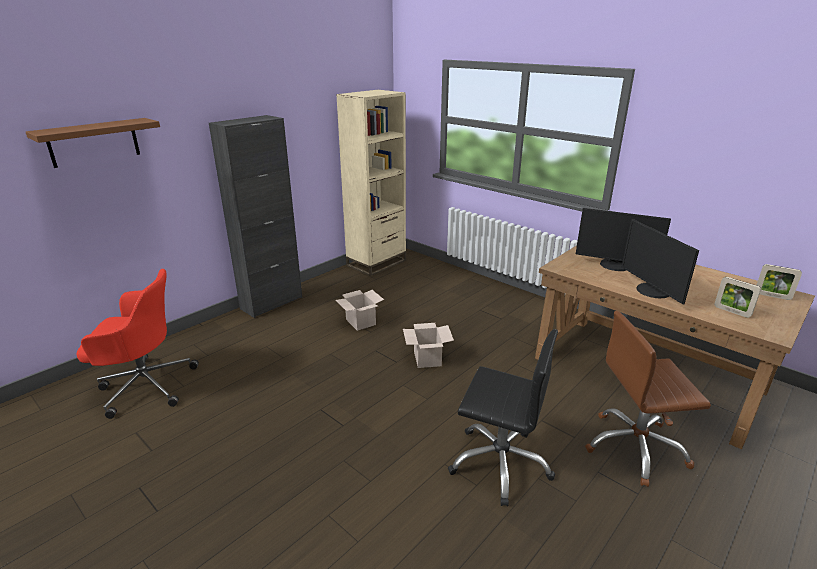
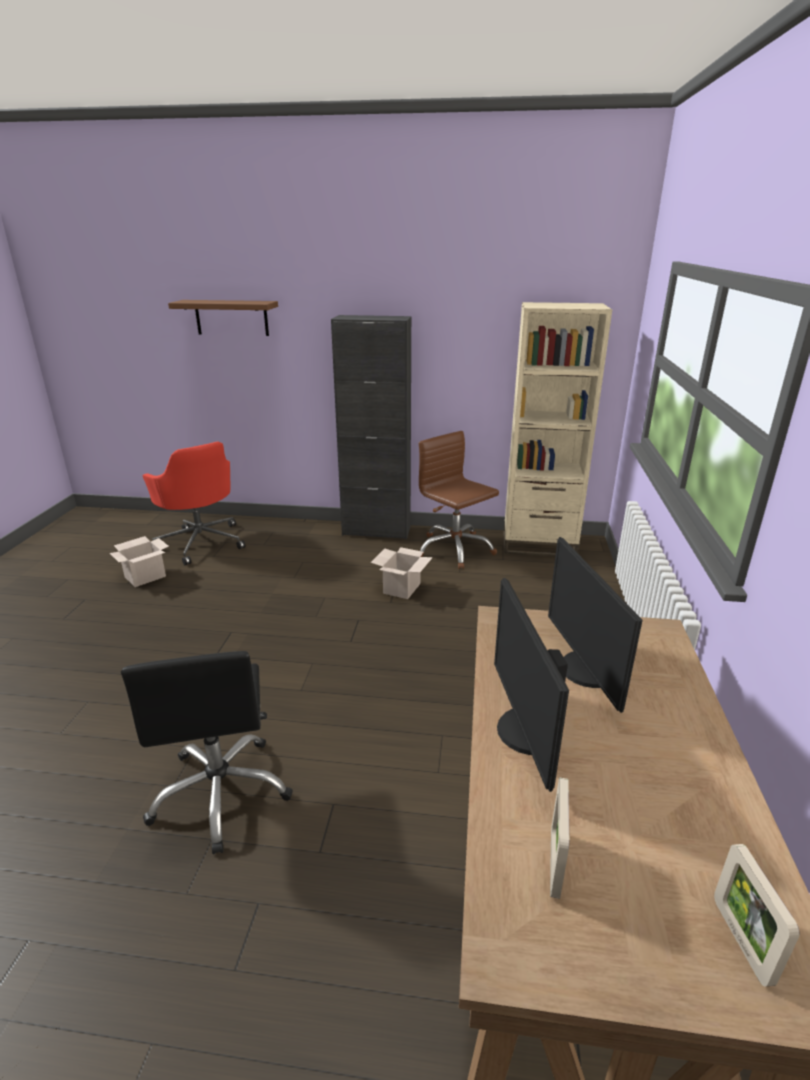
camera: 55 degrees right, 0 degrees up
cardboard box [403,323,454,368] -> cardboard box moved to [110,536,169,587]
brown office chair [585,311,711,487] -> brown office chair moved to [419,431,499,569]
monitor [622,219,699,305] -> monitor turned 45 degrees counterclockwise [494,578,569,792]

